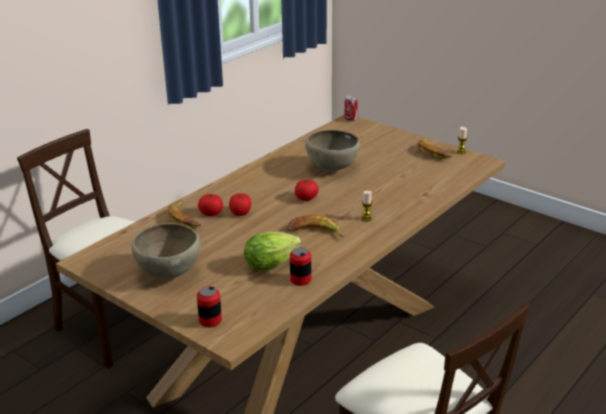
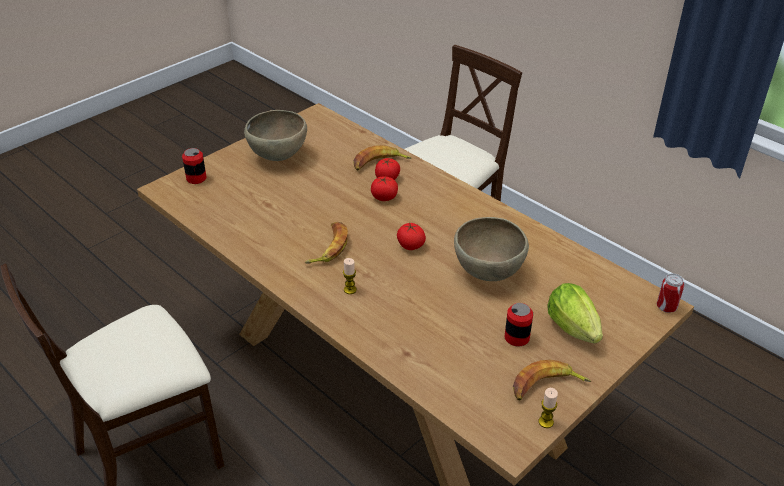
camera: 95 degrees right, 10 degrees up
lettuce [244,232,301,271] -> lettuce moved to [547,283,603,344]
can [290,247,311,286] -> can moved to [505,303,533,346]

